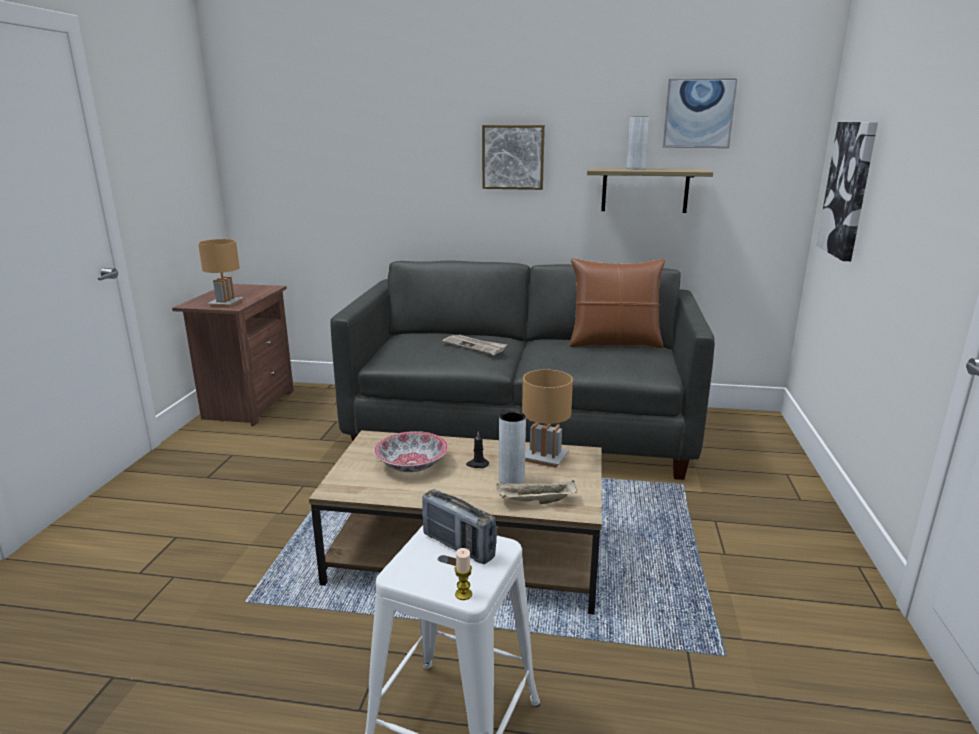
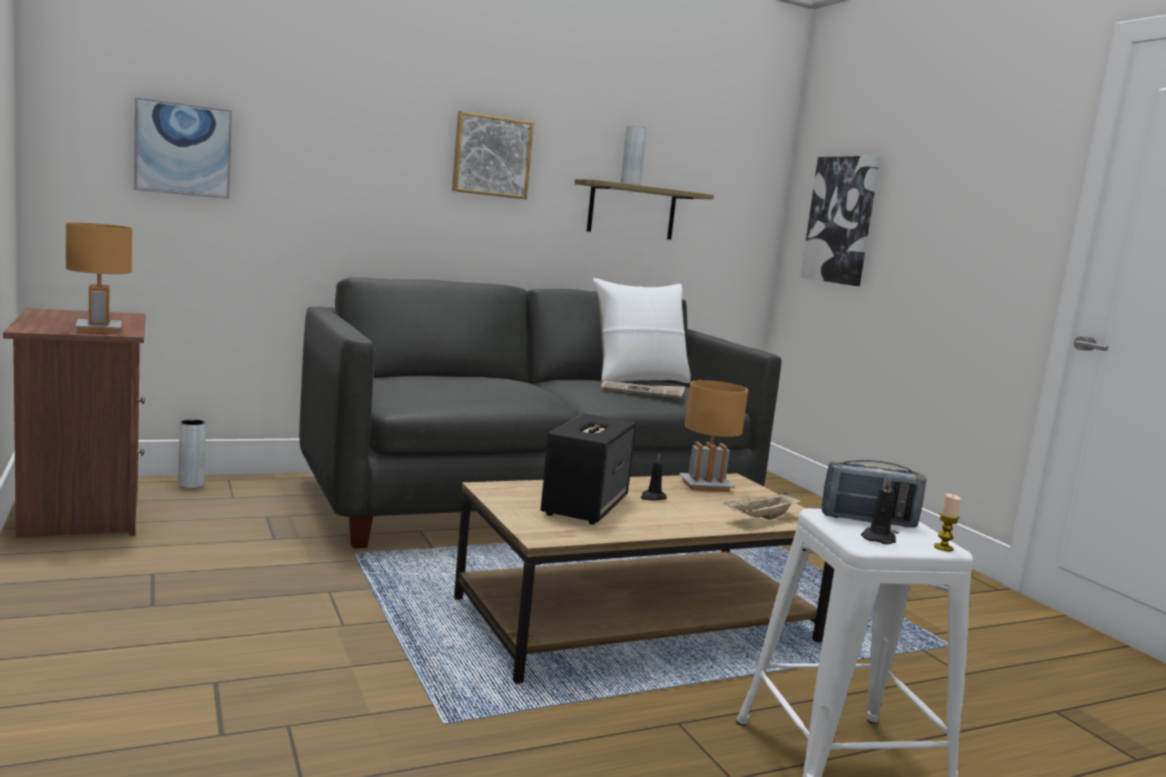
camera: 35 degrees left, 10 degrees down
bowl [374,431,448,472] -> speaker [541,413,636,524]
newspaper [442,335,507,355] -> newspaper moved to [601,381,685,398]
grey vase [499,411,526,484] -> grey vase moved to [178,419,206,488]
brown pillow [570,258,665,348] -> white pillow [593,278,691,383]
picture [663,78,738,148] -> picture moved to [134,97,232,199]
none -> black candle [861,476,896,545]

